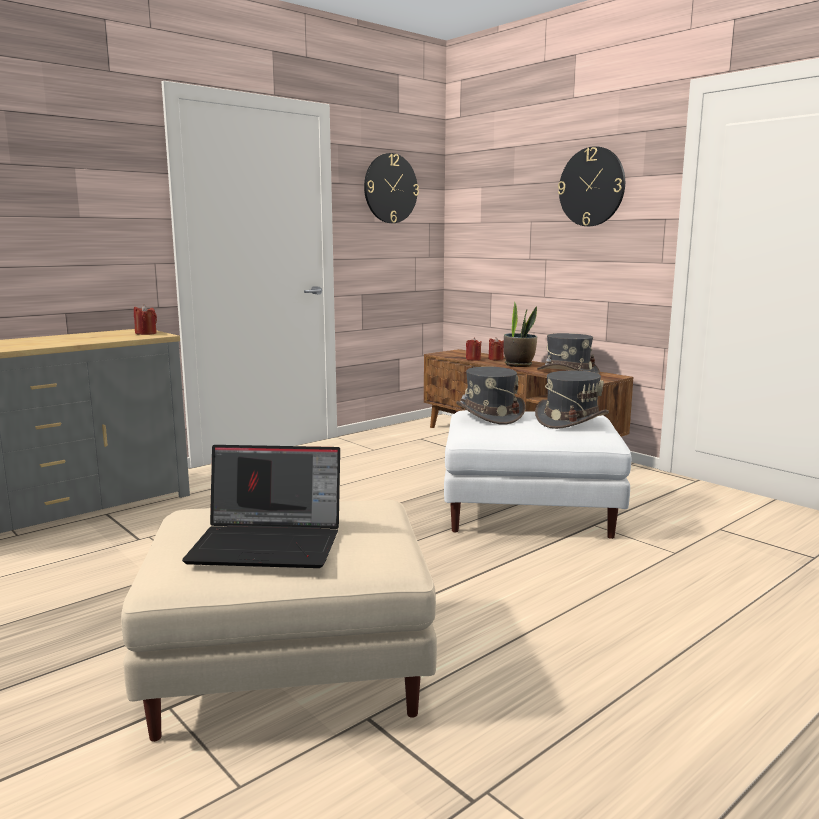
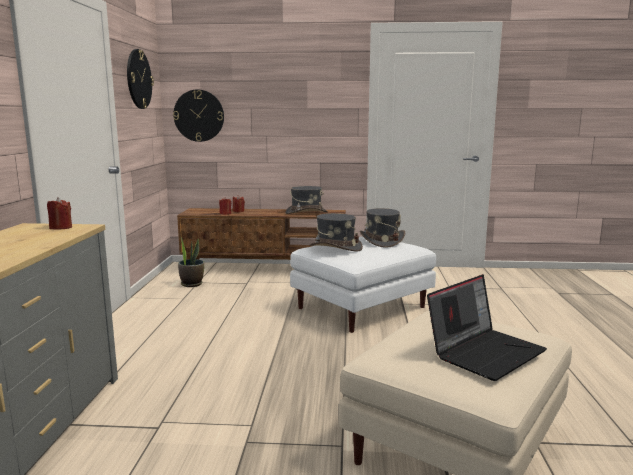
camera: 45 degrees left, 0 degrees up
potted plant [504,301,537,367] -> potted plant moved to [178,238,204,287]
wall clock [558,146,625,226] -> wall clock moved to [173,89,224,142]

